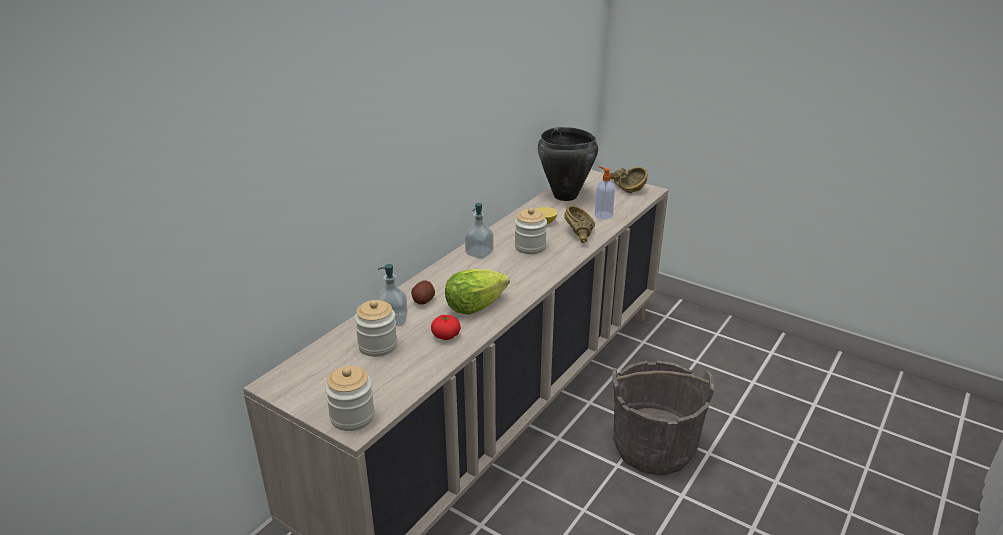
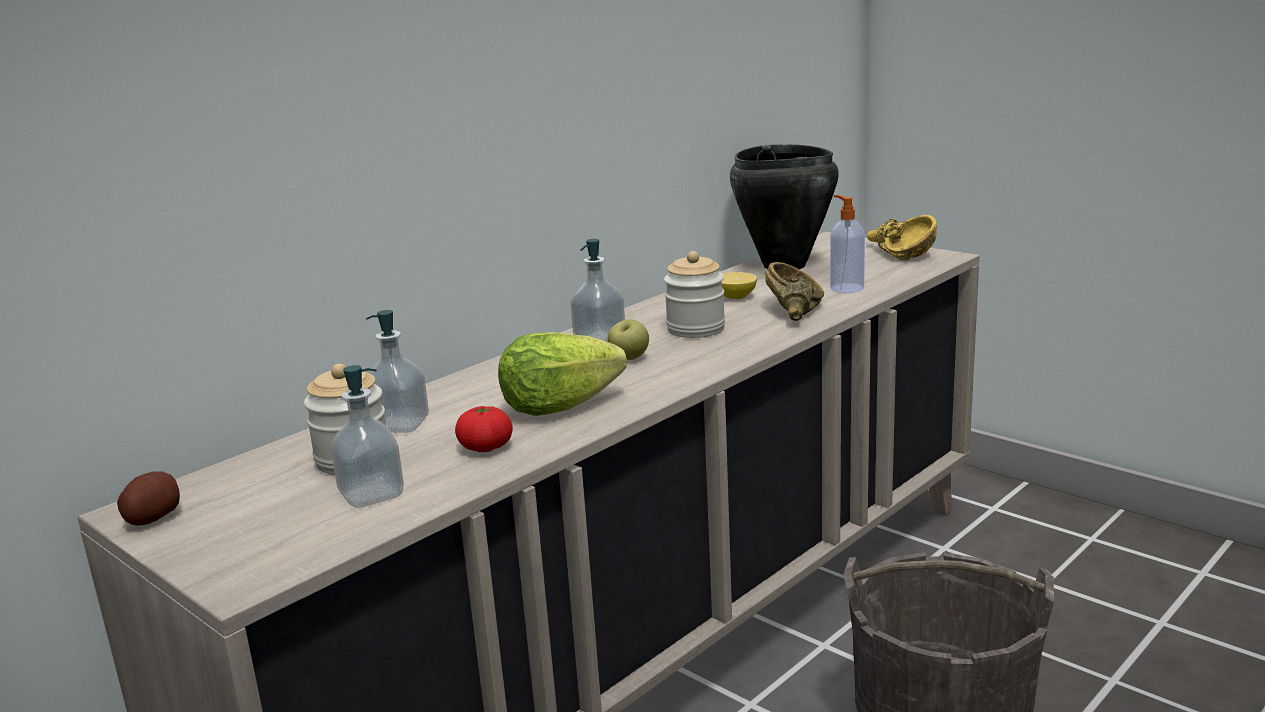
camera: 10 degrees right, 10 degrees down
jar [325,366,375,431] -> none
potato [411,280,435,305] -> potato moved to [117,471,180,526]
brown bowl [610,167,648,193] -> yellow bowl [867,215,937,260]
none -> soap dispenser [331,365,404,508]
none -> apple [608,319,649,360]

